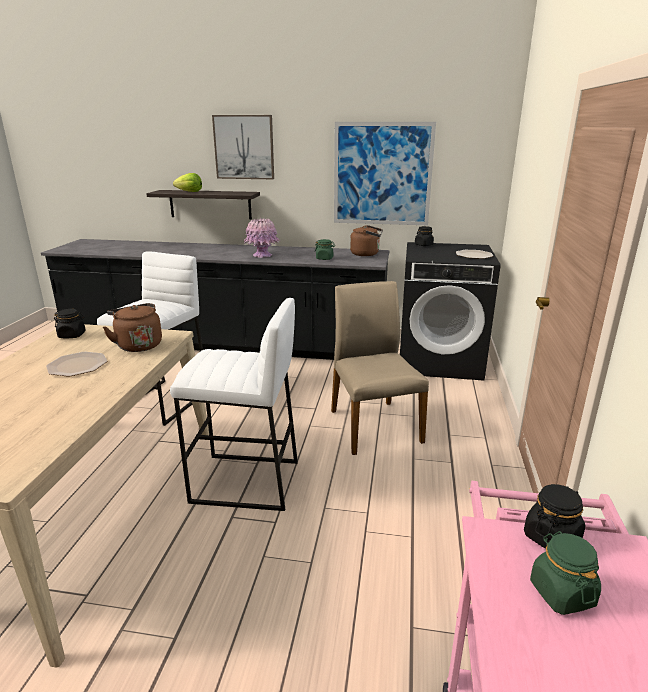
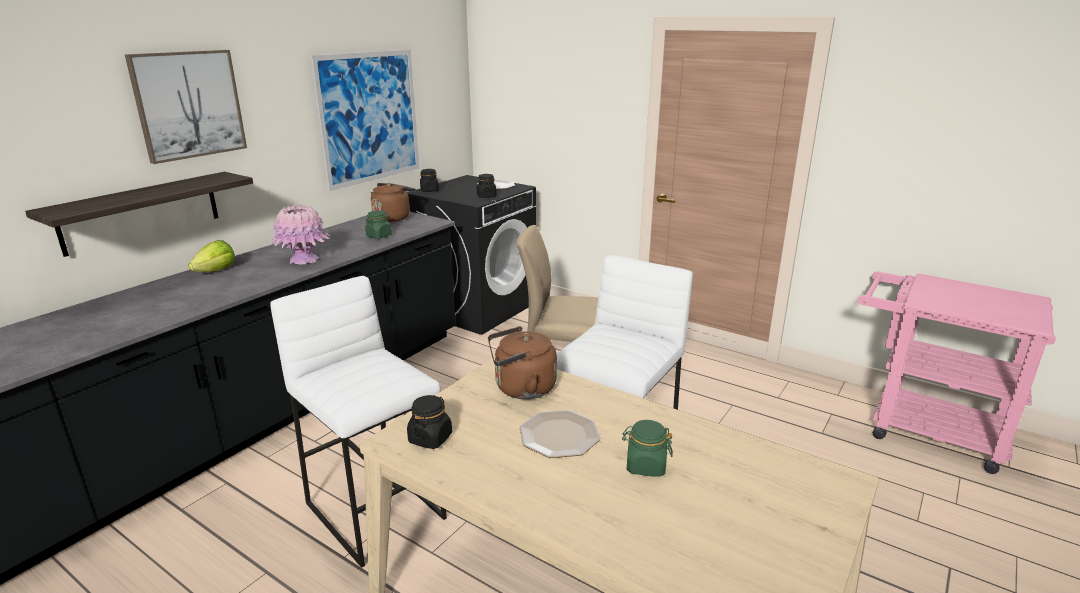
camera: 65 degrees left, 0 degrees up
lettuce [173,173,202,192] -> lettuce moved to [189,240,235,272]
black jar [524,484,585,549] -> black jar moved to [477,174,497,198]
green jar [530,531,601,615] -> green jar moved to [622,420,672,477]

